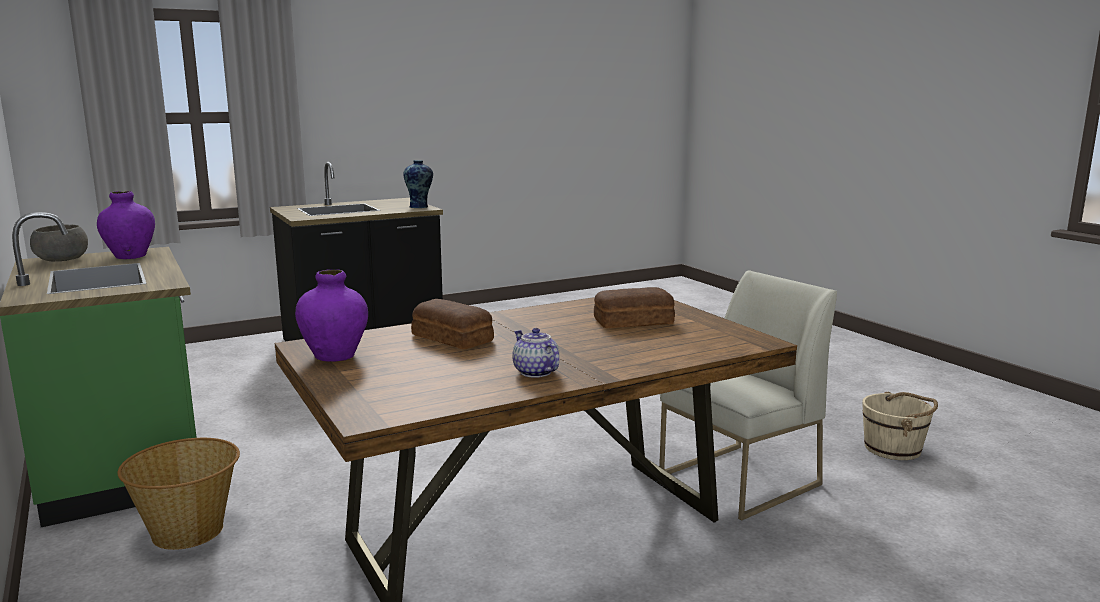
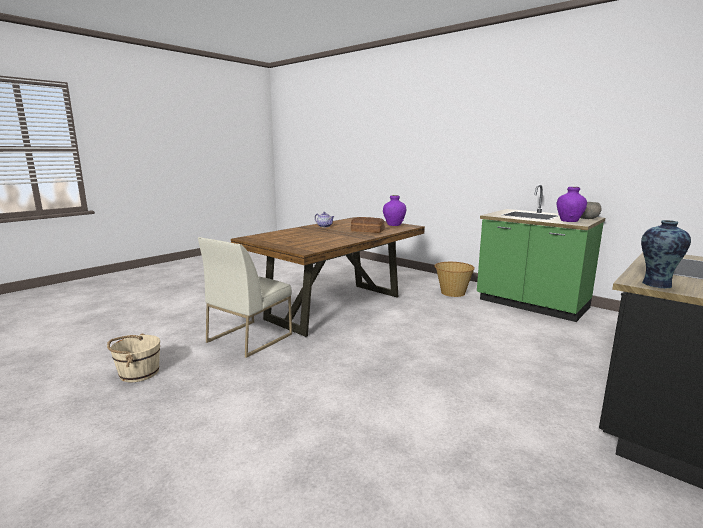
camera: 160 degrees right, 0 degrees up
bread [594,287,675,328] -> none

